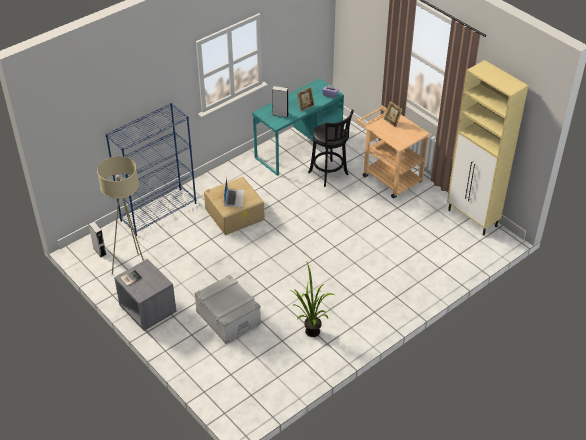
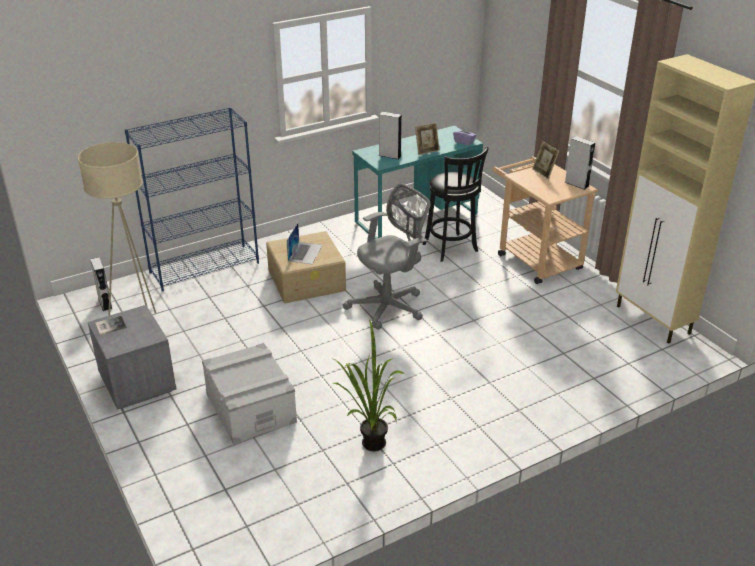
camera: 10 degrees right, 10 degrees down
none -> grey office chair [343,184,431,330]
none -> grey speaker [565,136,595,190]

